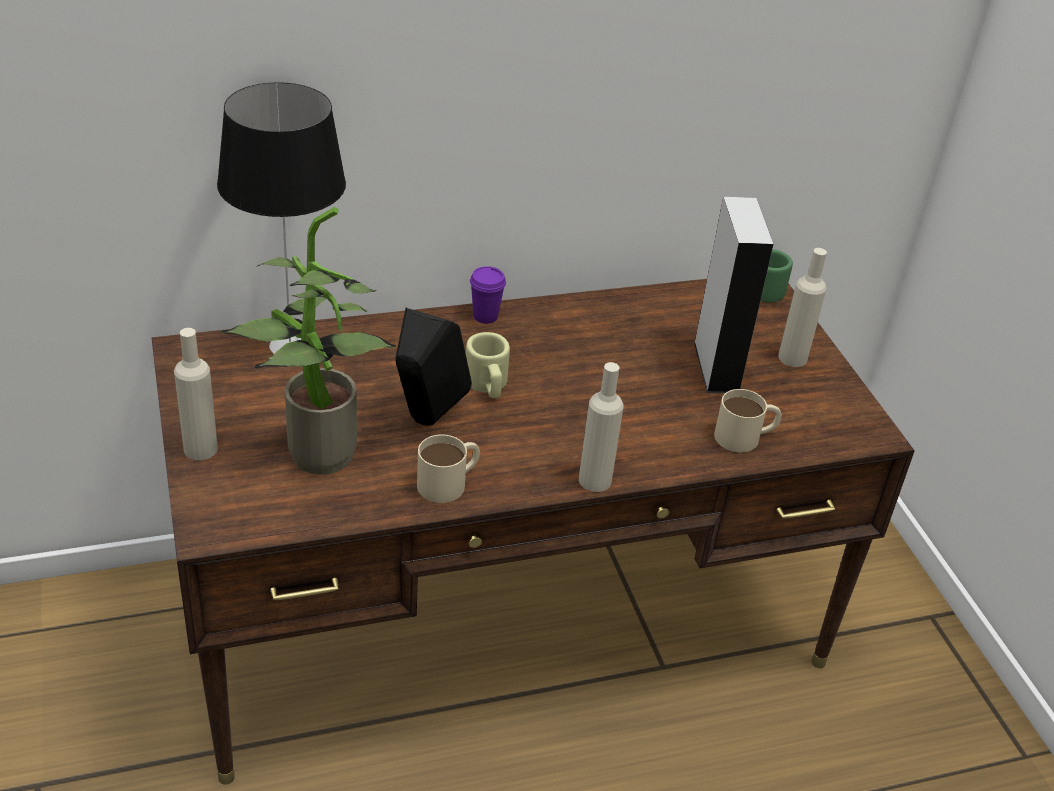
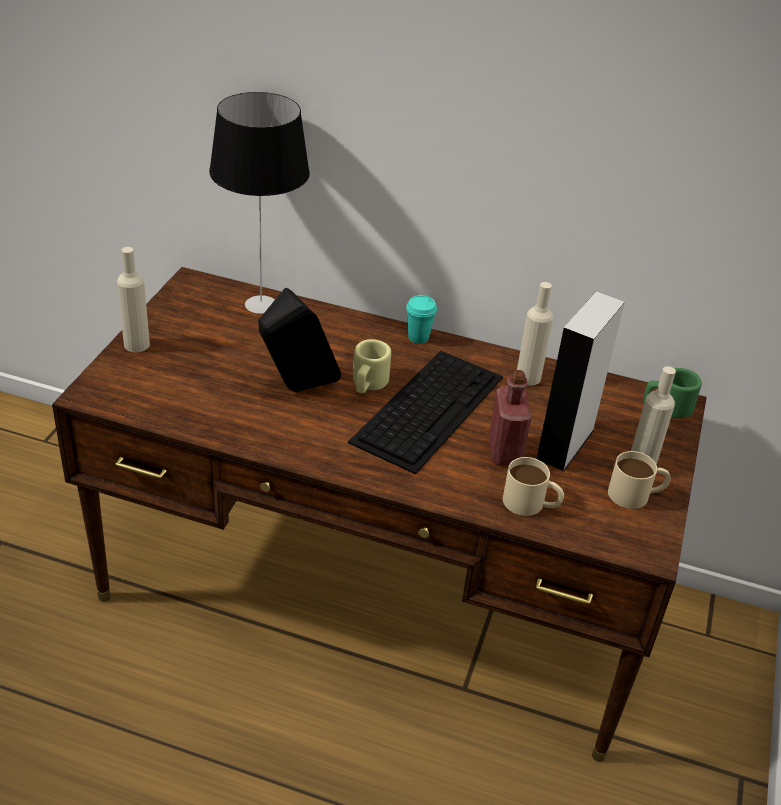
camera: 35 degrees right, 0 degrees up
potted plant [222,207,396,475] -> none
beige mug [417,435,480,503] -> beige mug moved to [608,451,671,509]
purple cup [470,266,506,324] -> turquoise cup [406,295,437,344]
beige bottle [579,362,624,492] -> beige bottle moved to [517,282,553,386]
none -> keyboard [348,351,503,474]
none -> red bottle [489,370,531,466]

